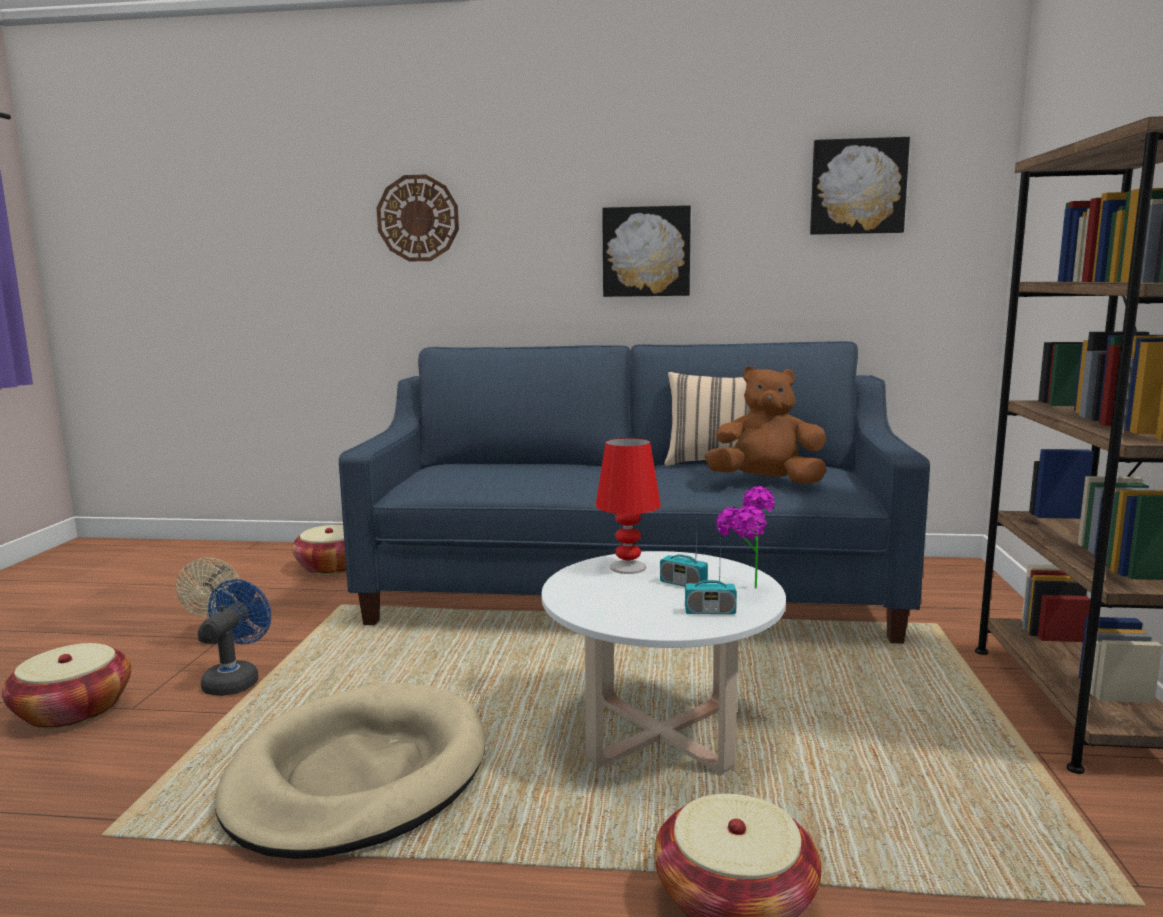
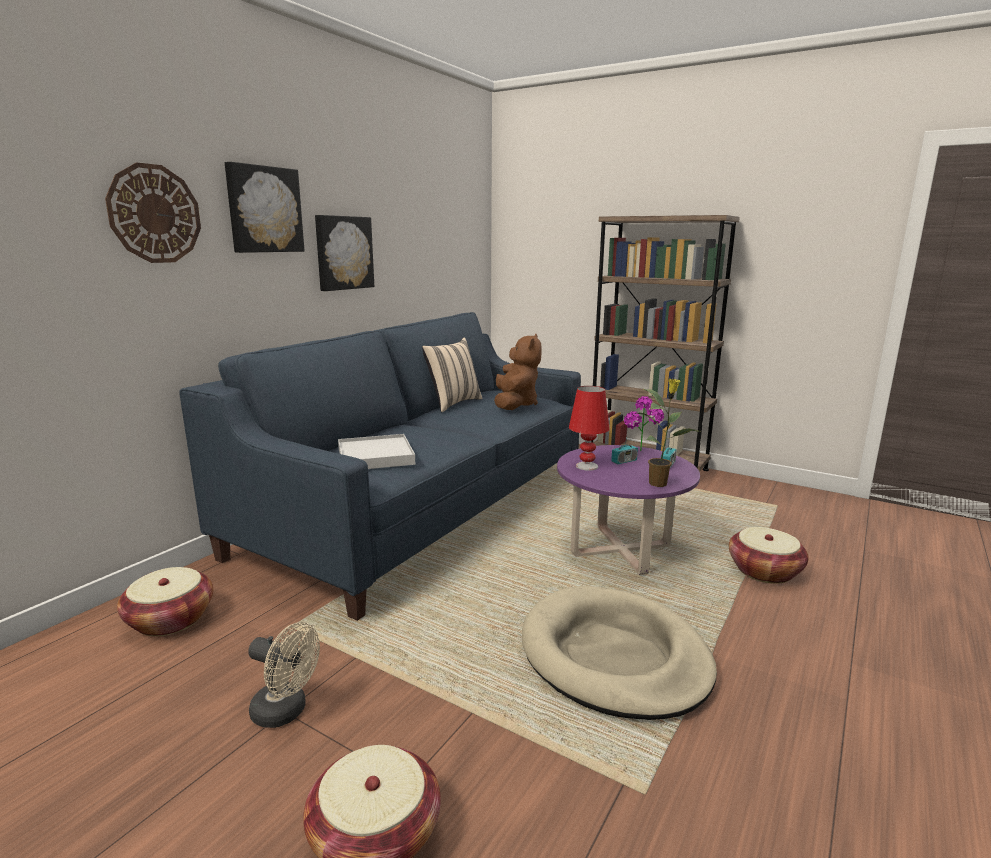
camera: 65 degrees left, 5 degrees up
blue fan [201,579,271,696] -> none
white coffee table [542,551,786,774] -> purple coffee table [557,445,700,575]
brown plush toy [705,366,827,485] -> brown plush toy turned 150 degrees clockwise [494,334,542,410]
picture [810,137,910,235] -> picture moved to [225,162,305,253]
none -> white tray [338,434,415,469]
none -> potted plant [636,378,700,487]

